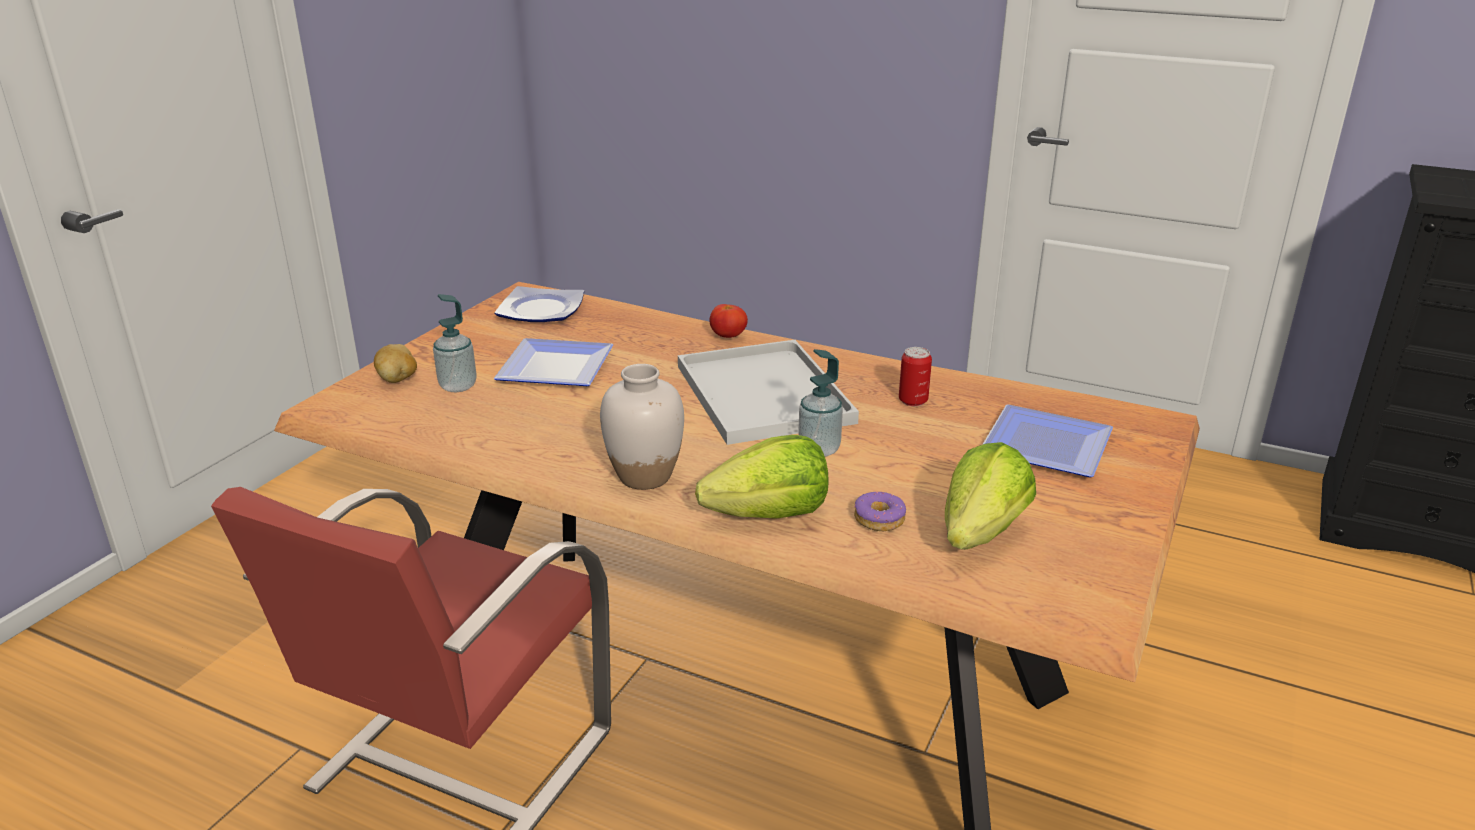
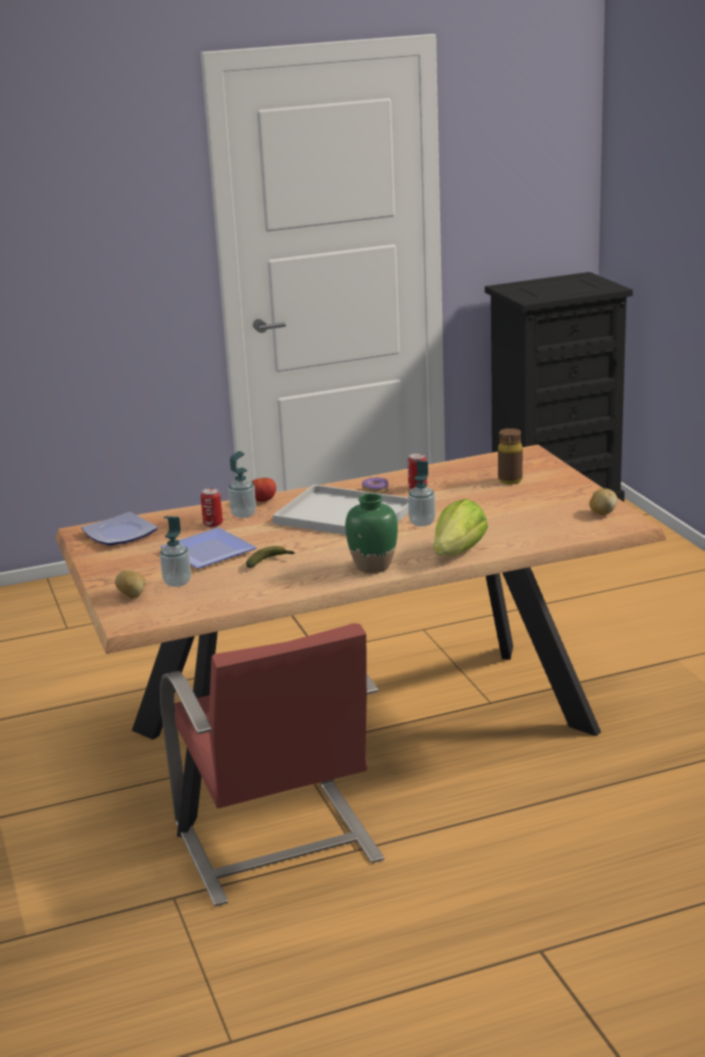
camera: 45 degrees left, 5 degrees down
white vase [600,364,684,490] -> green vase [345,493,398,573]
donut [854,492,906,531] -> donut moved to [362,477,389,494]
lettuce [945,442,1036,550] -> none
plate [982,405,1113,477] -> brown bottle [498,428,523,484]
none -> can [201,488,223,527]
none -> soap dispenser [229,451,256,518]
none -> banana [246,546,295,568]
none -> potato [589,488,618,515]

